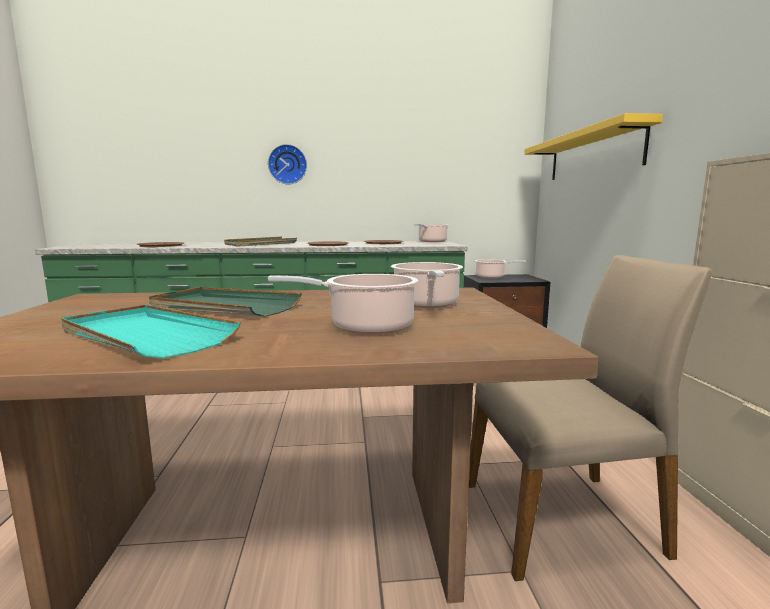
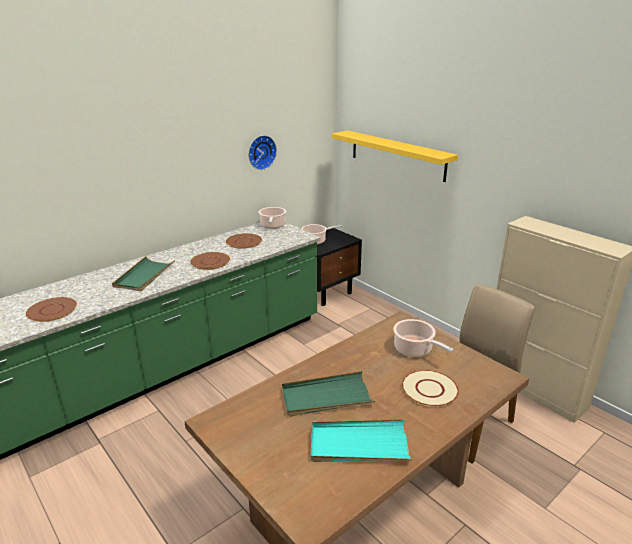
camera: 35 degrees left, 15 degrees up
wall clock [268,144,307,184] -> wall clock moved to [248,135,277,170]
cooking pot [268,274,418,335] -> beige plate [402,370,459,407]

